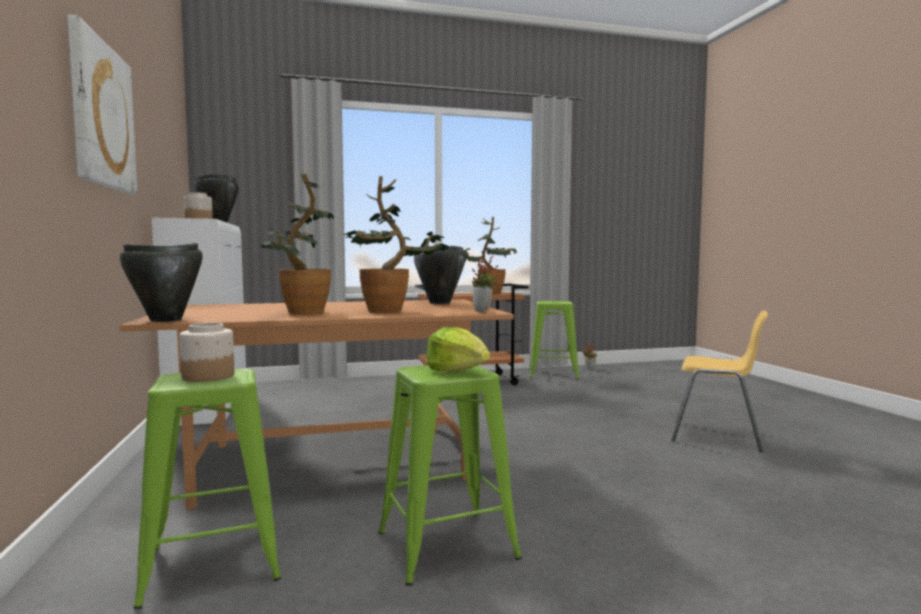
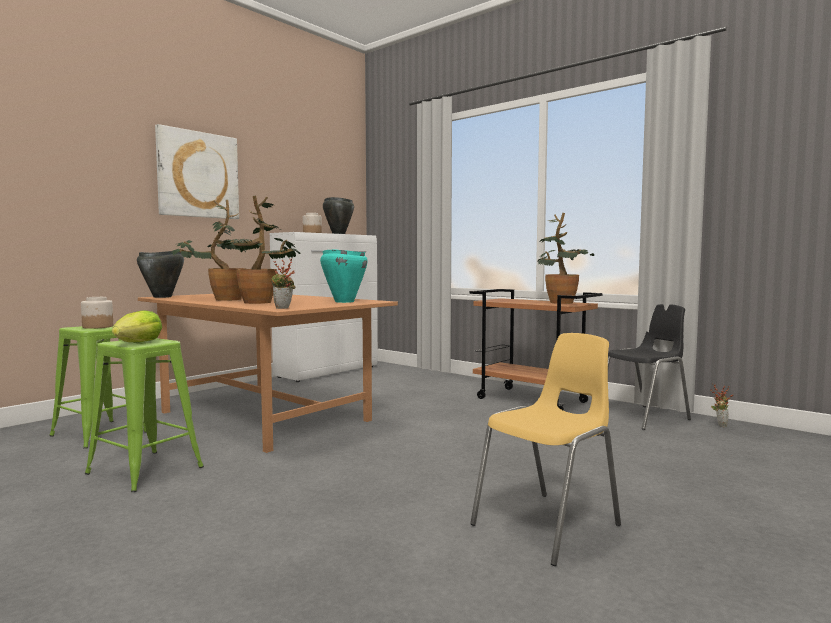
camera: 55 degrees right, 0 degrees up
black cooking pot [414,246,466,304] -> turquoise cooking pot [320,249,368,303]
green stool [530,301,579,380] -> black chair [608,304,691,430]
yellow chair [671,311,768,452] -> yellow chair turned 120 degrees counterclockwise [470,333,621,566]

